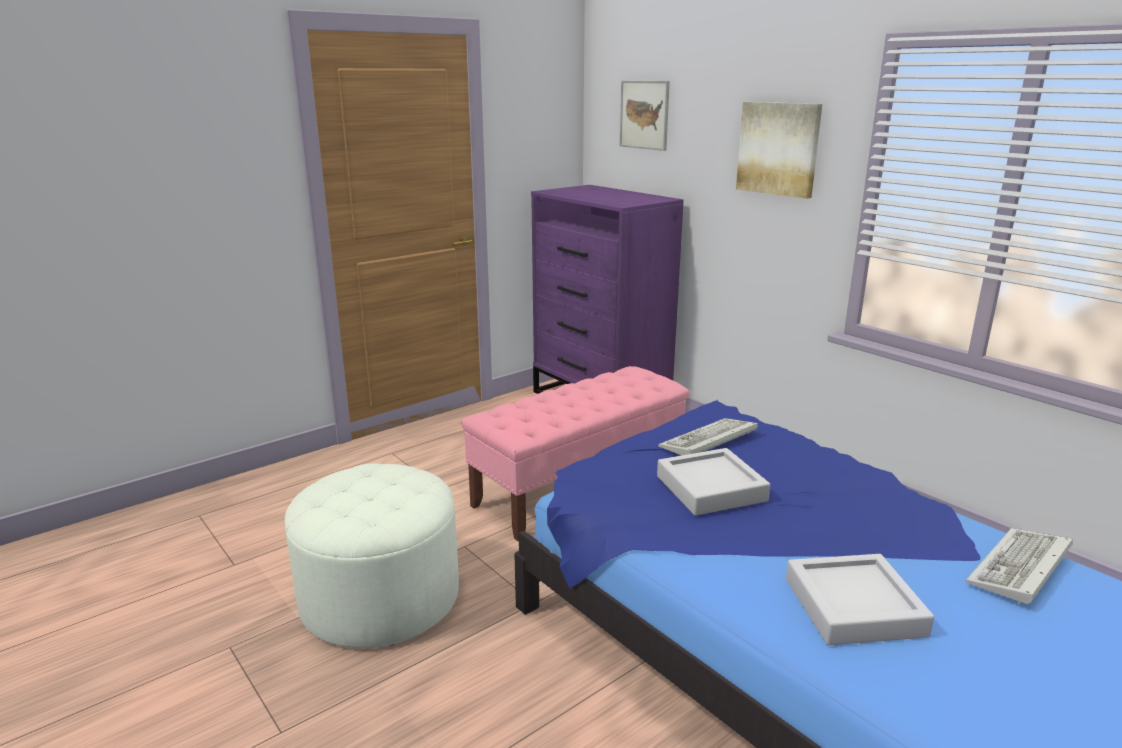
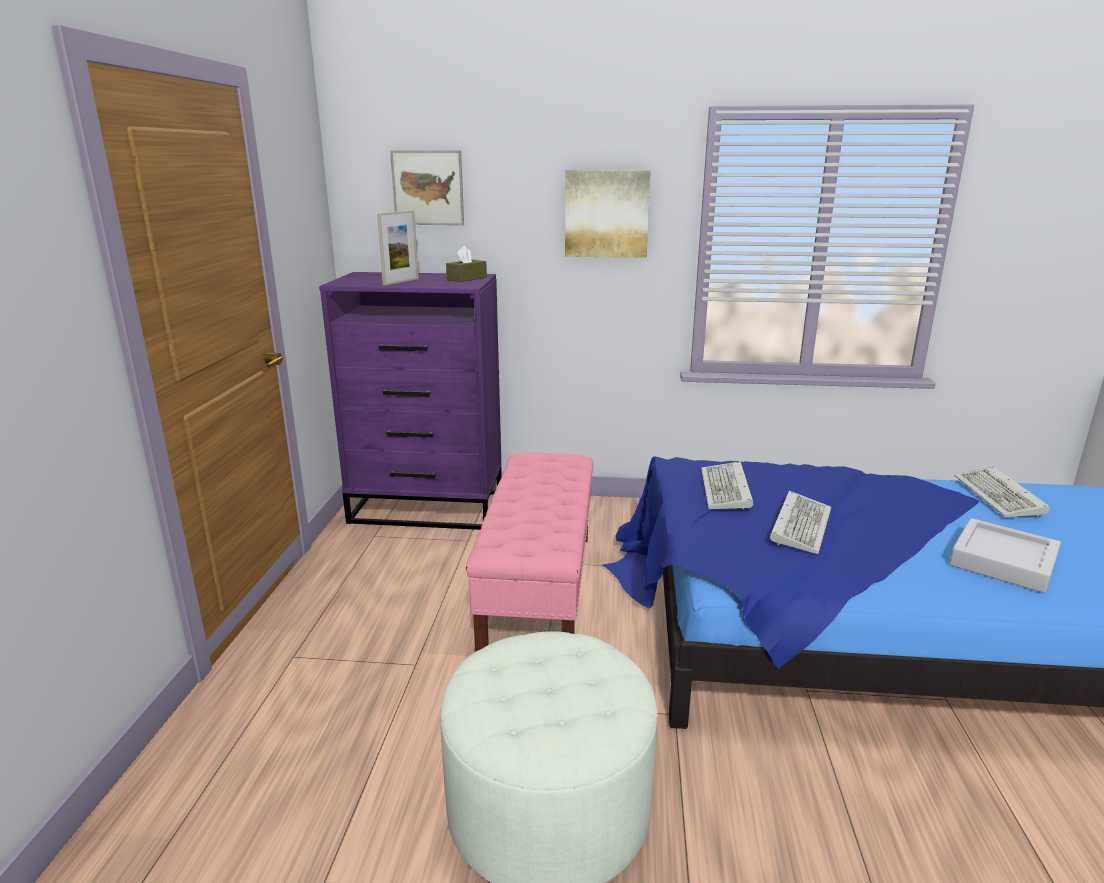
camera: 45 degrees left, 0 degrees up
grey tray [657,448,770,516] -> keyboard [770,491,831,554]
none -> picture frame [377,210,419,285]
none -> brown tissue box [446,246,487,282]

